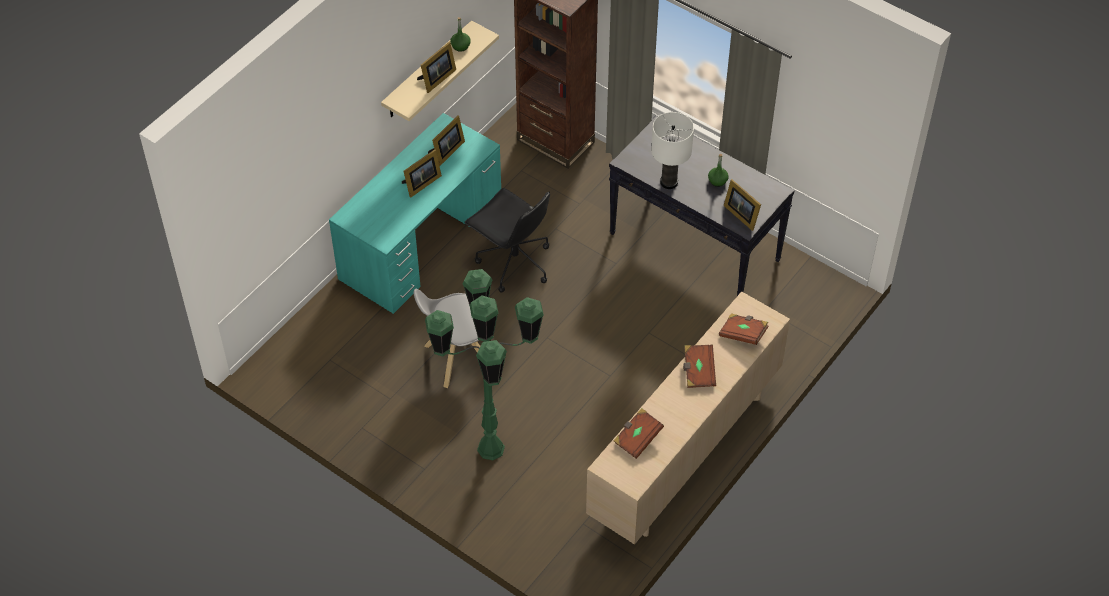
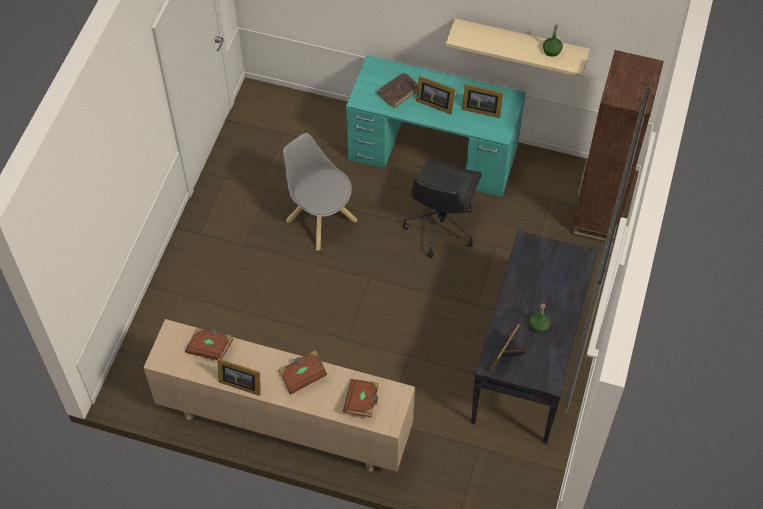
camera: 70 degrees right, 5 degrees up
picture frame [417,42,456,93] -> picture frame moved to [217,358,261,396]
green floor lamp [425,269,544,460] -> none
white table lamp [651,112,694,189] -> none
none -> brown book [378,73,418,108]

